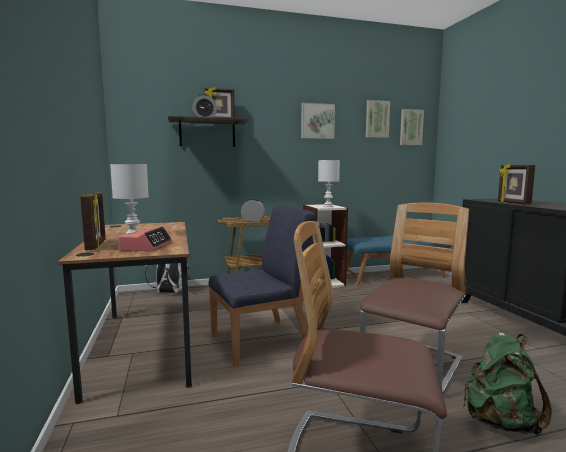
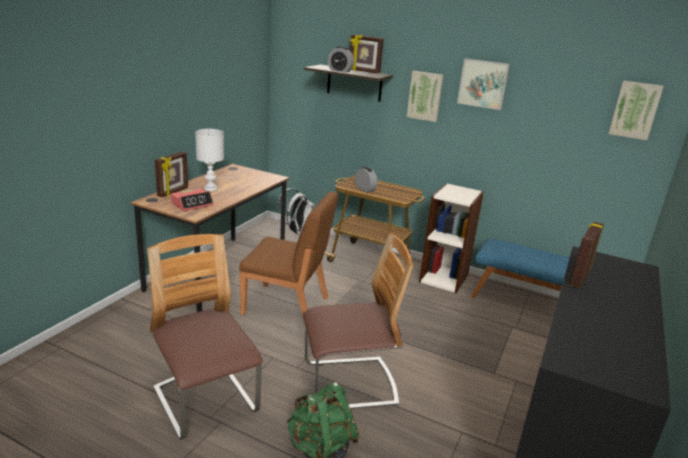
camera: 40 degrees right, 15 degrees up
blue chair [209,206,316,366] -> brown chair [239,192,338,323]
white table lamp [318,160,340,207] -> none
picture [366,100,390,138] -> picture moved to [407,71,444,122]

